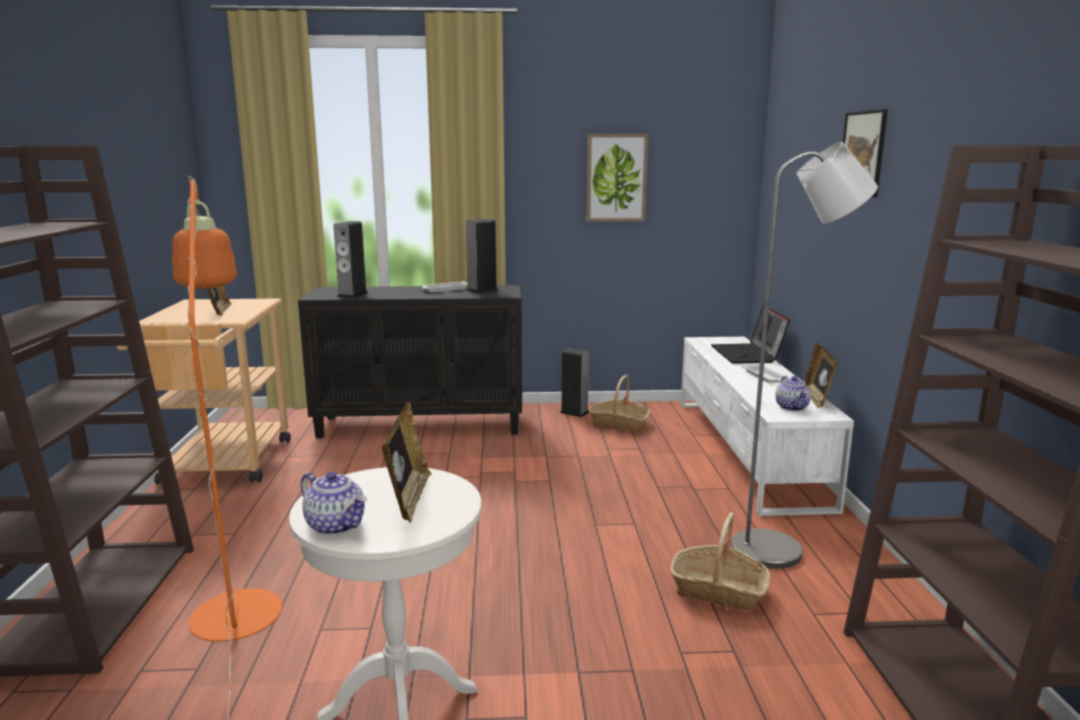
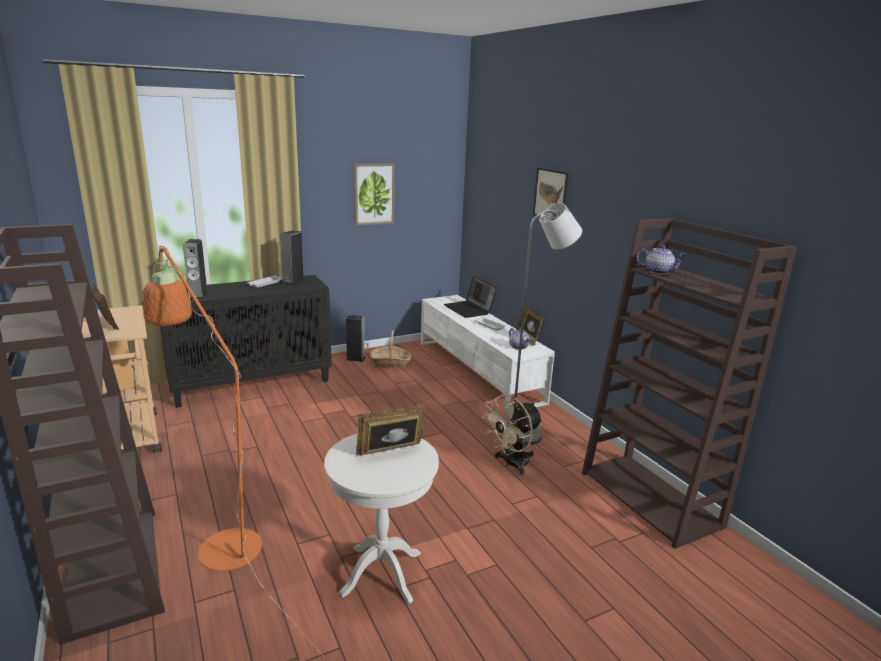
camera: 25 degrees left, 5 degrees up
teapot [301,472,367,535] -> teapot moved to [636,245,686,274]
picture frame [382,401,431,523] -> picture frame turned 90 degrees counterclockwise [356,404,426,456]
basket [670,512,770,611] -> beige fan [482,394,543,475]

